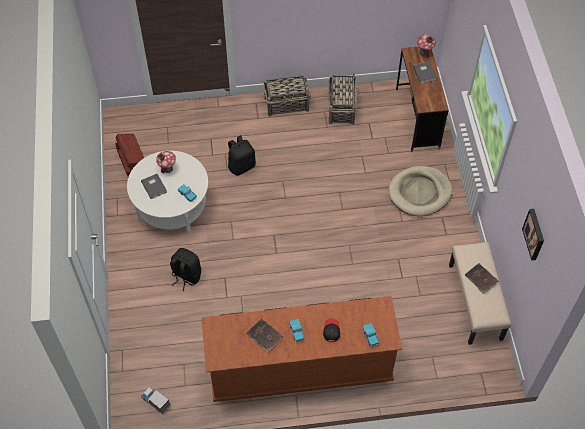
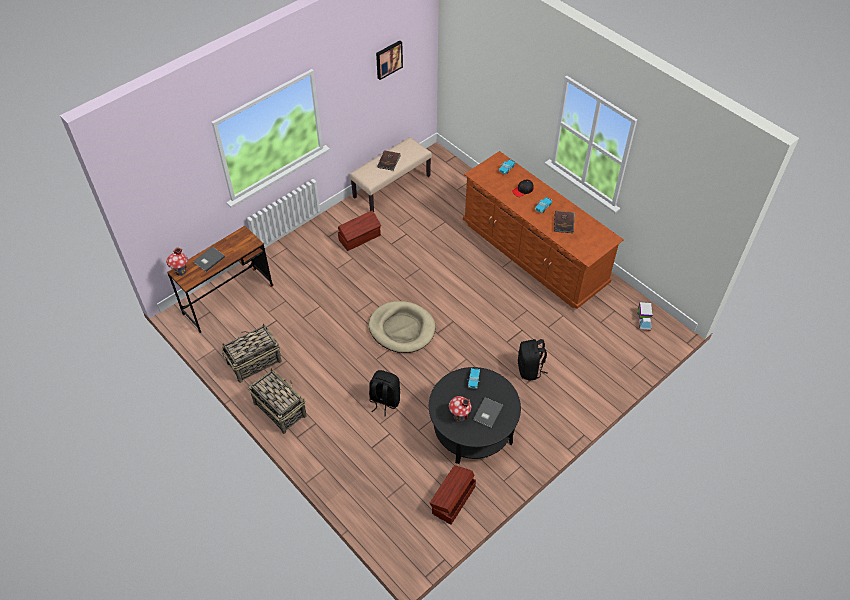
camera: 125 degrees left, 5 degrees down
white coffee table [127,151,208,233] -> black coffee table [429,367,521,464]
beige dog bed [388,166,452,216] -> beige dog bed moved to [369,301,435,353]
none -> brown storage box [338,210,381,251]

